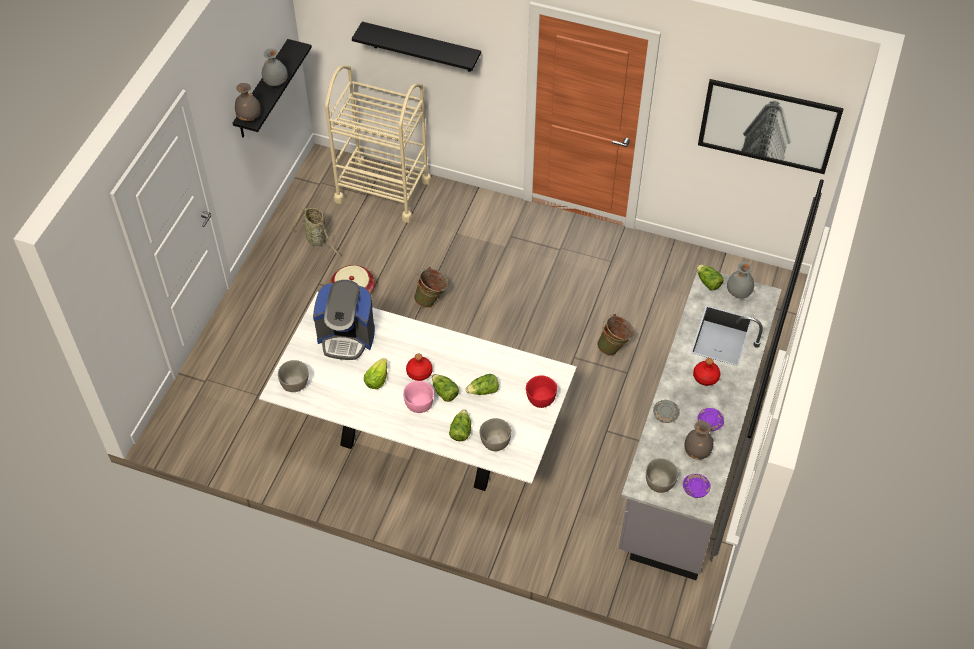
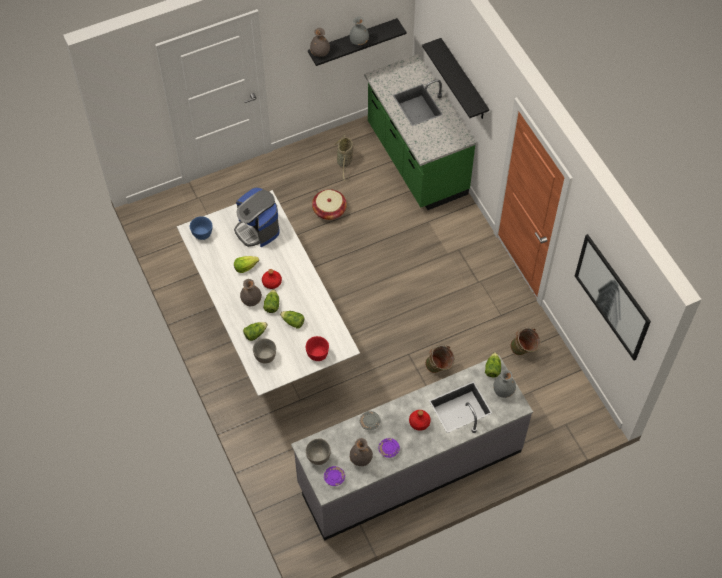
camera: 45 degrees right, 5 degrees up
grey bowl [278,360,309,392] -> blue bowl [189,216,213,240]
beige cart [325,65,431,222] -> green counter [364,54,476,210]
pink bowl [403,381,434,413] -> grey vase [240,279,262,306]
green bucket [414,267,448,308] -> green bucket moved to [510,327,541,355]

